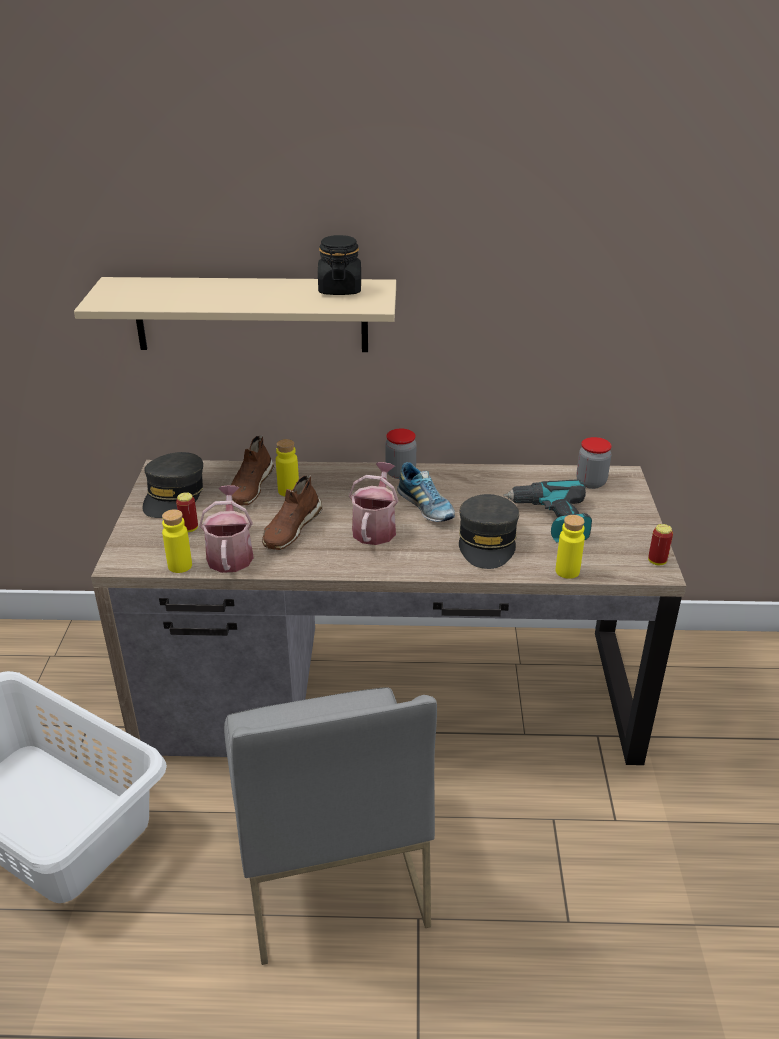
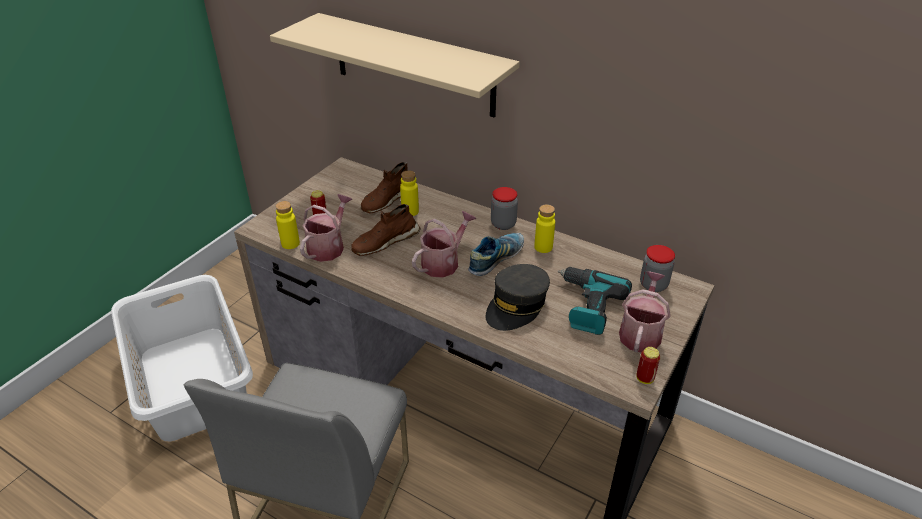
camera: 30 degrees right, 5 degrees up
grey cap [142,452,203,518] -> none
black jar [318,235,361,295] -> none
shoe [397,462,455,522] -> shoe turned 135 degrees counterclockwise [468,233,524,276]
yellow bottle [556,515,585,579] -> yellow bottle moved to [534,204,555,253]
none -> watering can [619,271,671,353]

